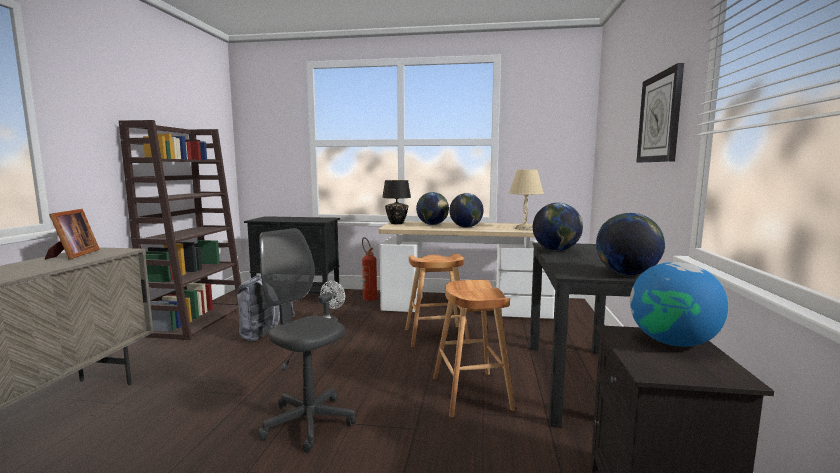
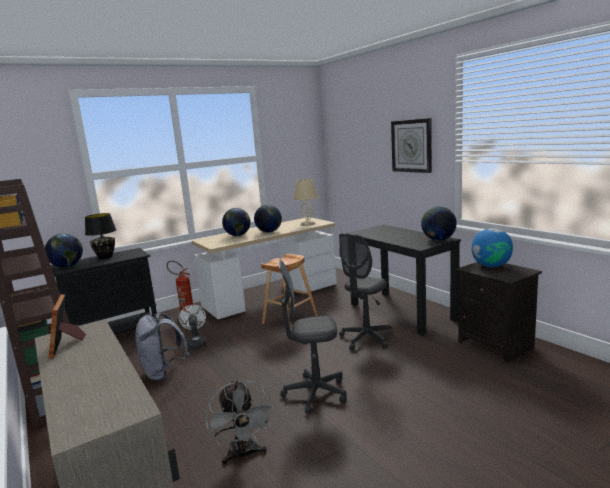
camera: 40 degrees left, 5 degrees up
picture frame [45,209,100,260] -> picture frame turned 150 degrees counterclockwise [48,294,86,359]
black table lamp [382,180,411,224] -> black table lamp moved to [85,213,116,259]
brown stool [433,280,515,418] -> grey office chair [339,234,392,350]
globe [533,203,583,251] -> globe moved to [45,234,83,267]
none -> grey fan [205,380,274,465]

